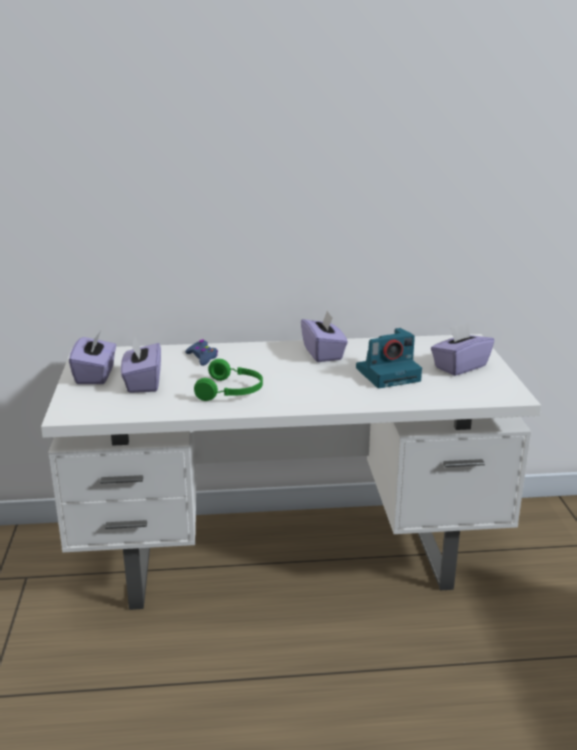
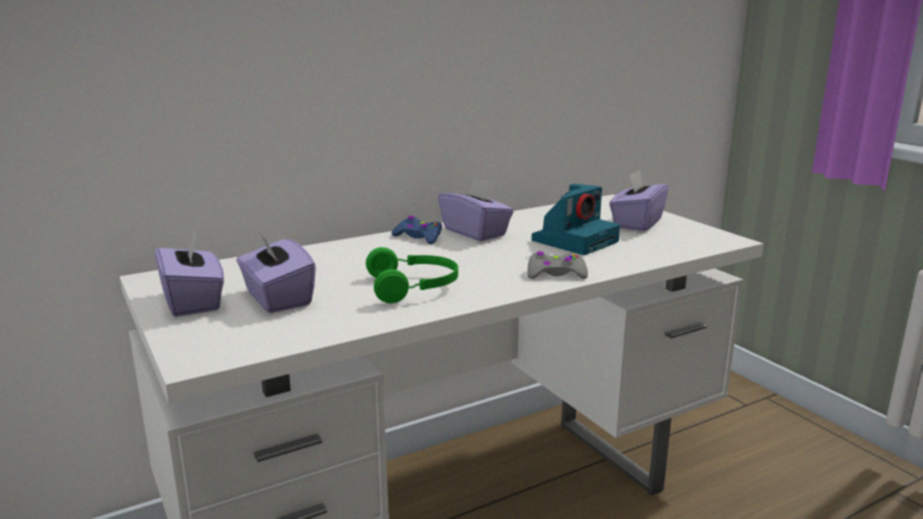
camera: 25 degrees left, 5 degrees down
blue game controller [185,340,218,366] -> blue game controller moved to [391,216,442,244]
none -> grey game controller [527,251,588,279]

